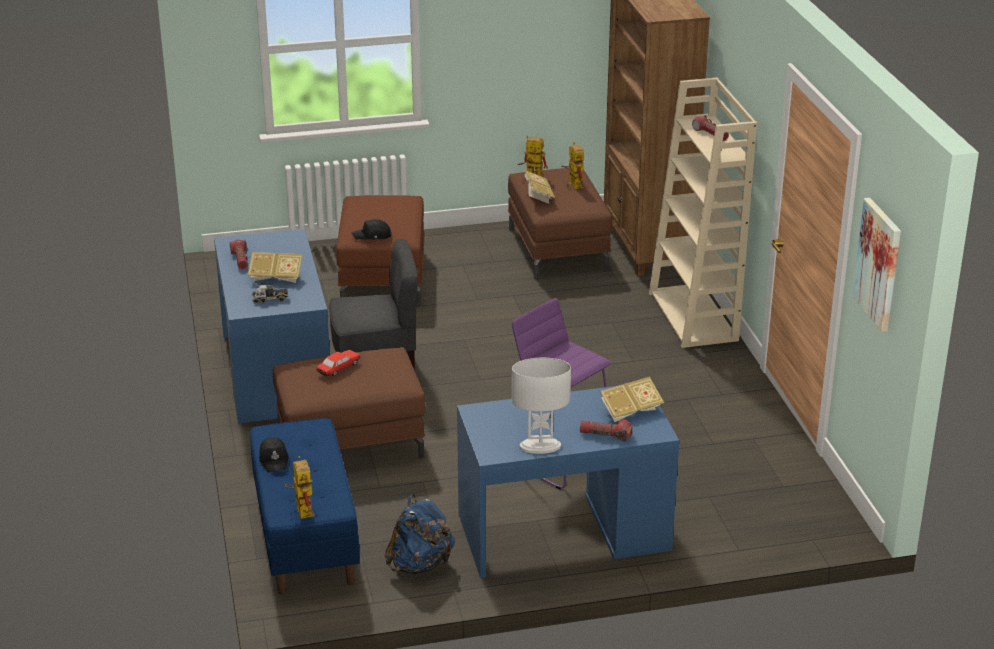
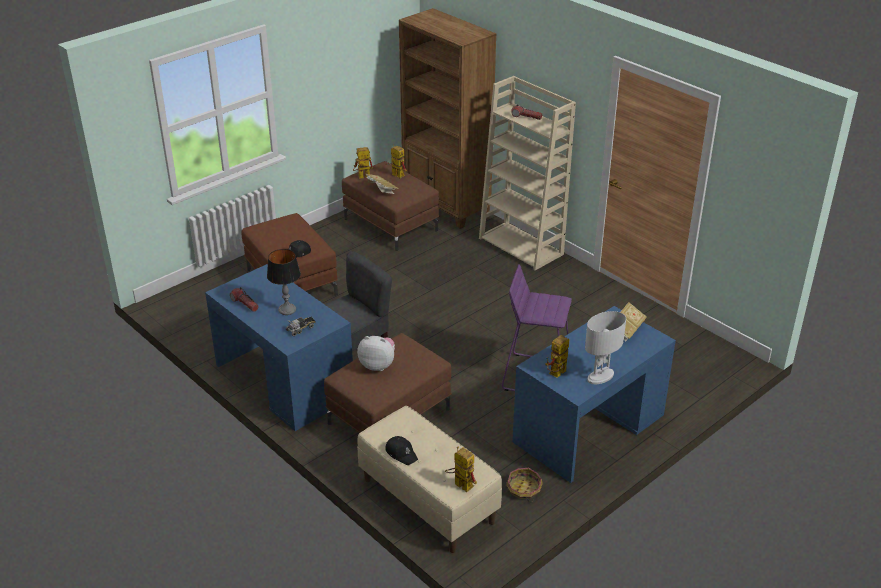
camera: 30 degrees left, 5 degrees up
book [248,252,302,283] -> table lamp [267,249,301,315]
blue bench [250,418,360,595] -> beige bench [357,406,502,553]
toy car [316,350,360,377] -> plush toy [357,336,395,371]
blue backpack [384,494,455,574] -> basket [506,468,543,502]
flashlight [580,420,633,442] -> none
picture [852,198,901,332] -> none
none -> toy robot [545,335,569,378]

